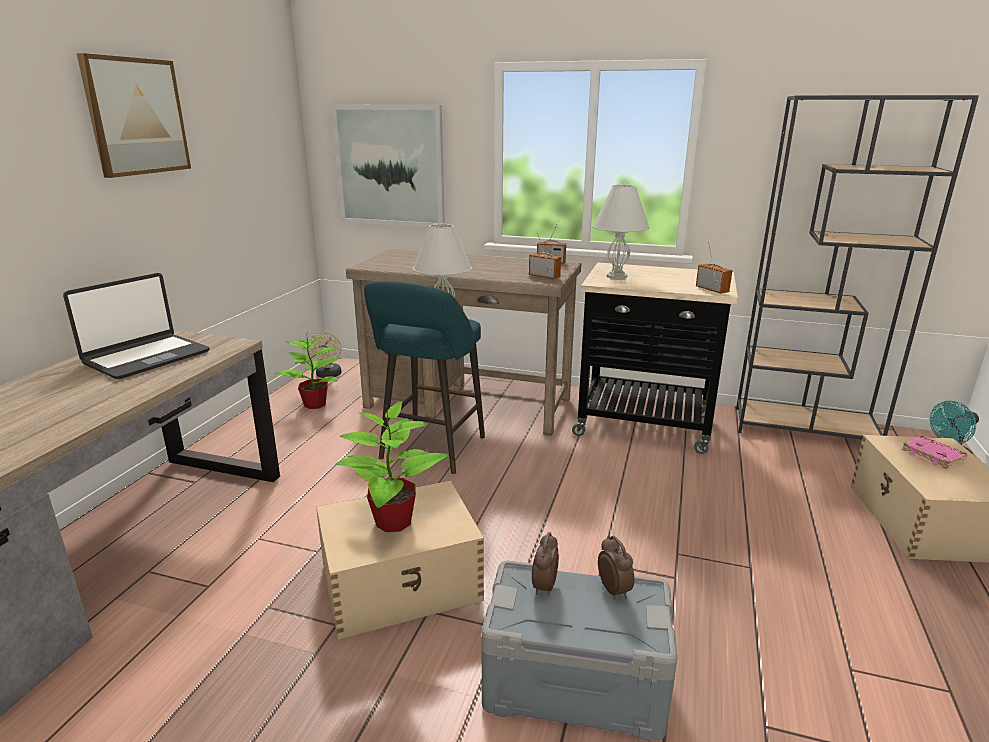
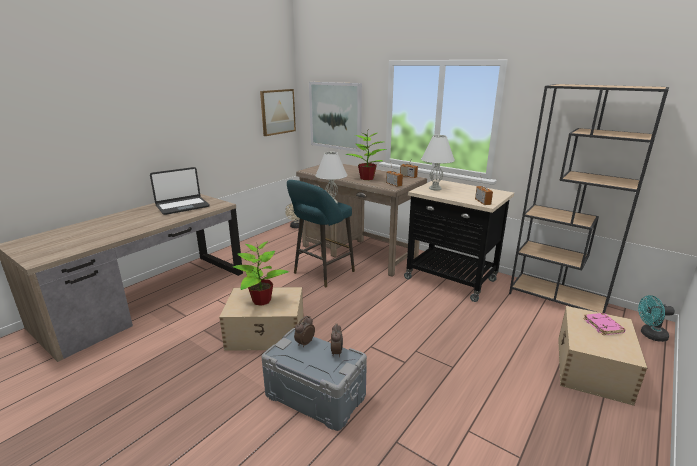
camera: 20 degrees right, 0 degrees up
picture [77,53,191,178] -> picture moved to [260,89,296,136]
potted plant [274,336,341,409] -> potted plant moved to [345,132,387,180]

